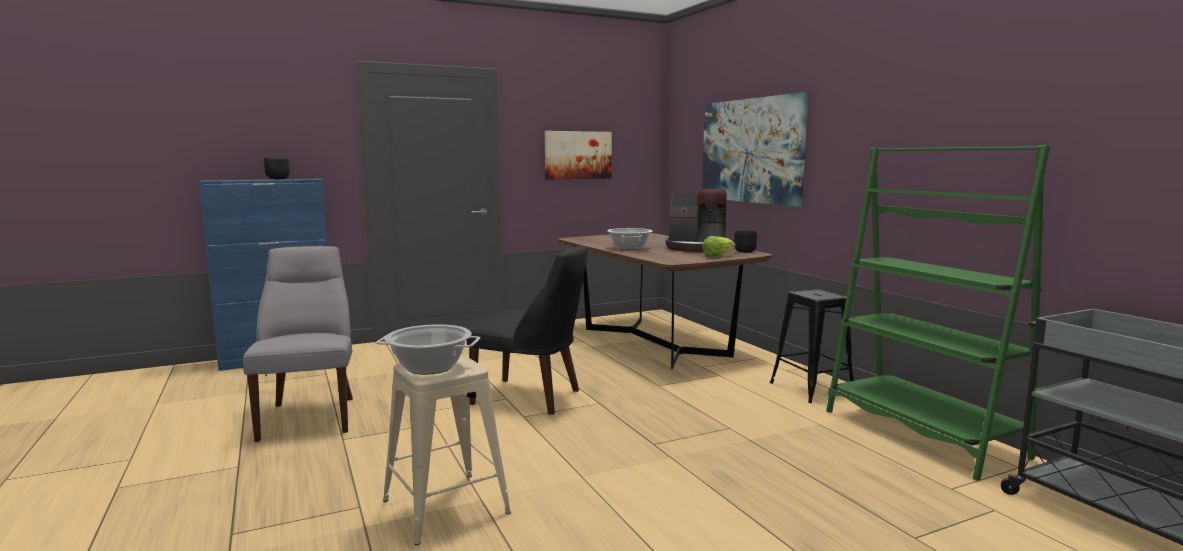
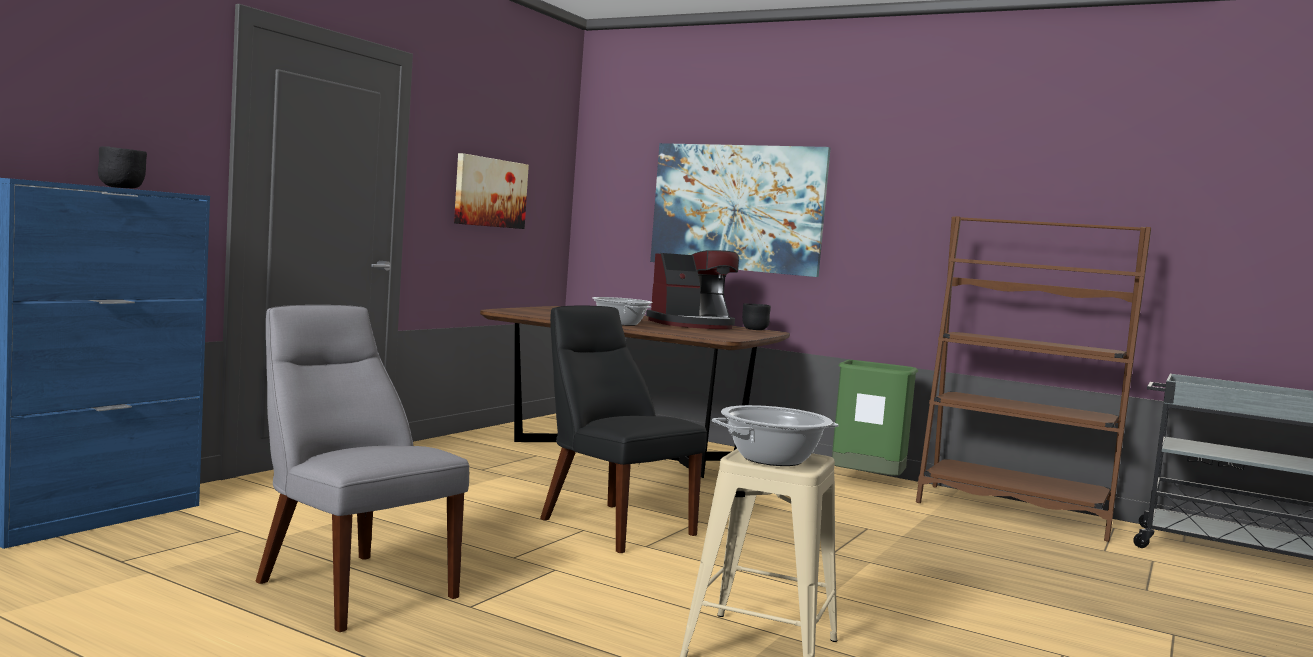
camera: 35 degrees left, 5 degrees down
black chair [467,245,588,415] -> black chair turned 120 degrees counterclockwise [540,305,707,553]
lettuce [703,236,735,257] -> none
black stool [770,289,854,403] -> green trash can [832,360,918,476]
green bookcase [826,145,1050,481] -> brown bookcase [916,216,1151,542]

